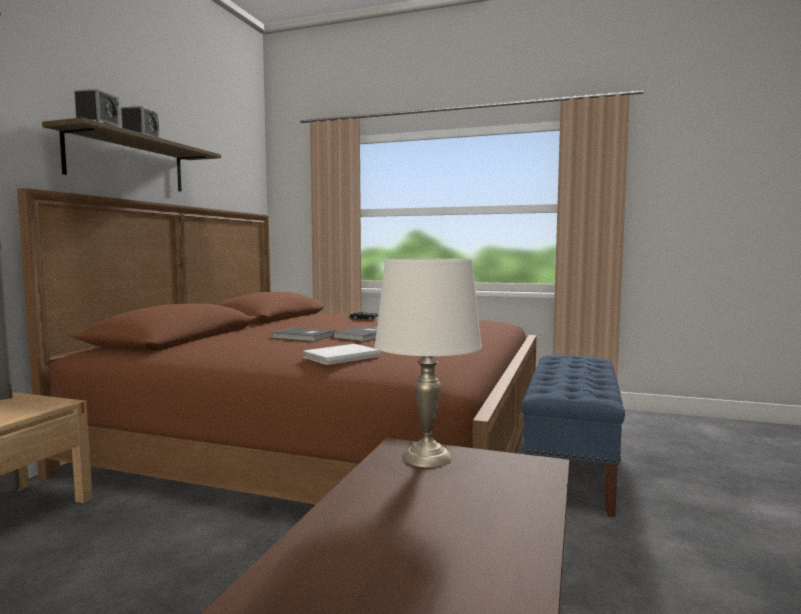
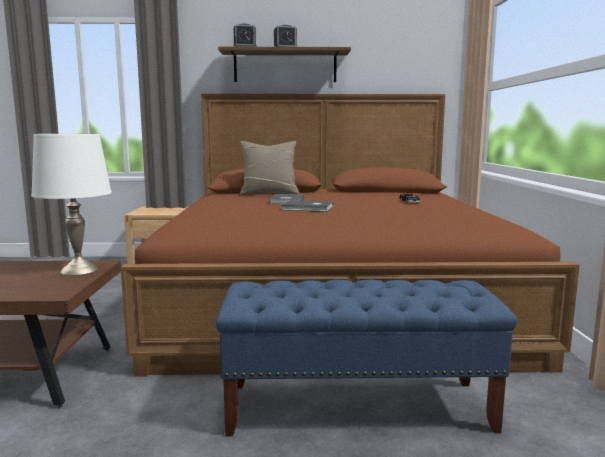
camera: 70 degrees right, 5 degrees up
white book [303,344,381,365] -> none
none -> beige pillow [240,141,299,195]

